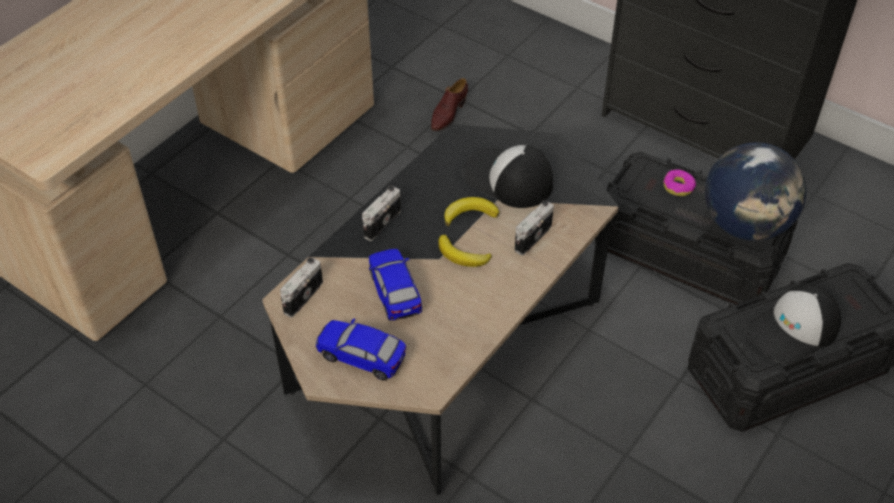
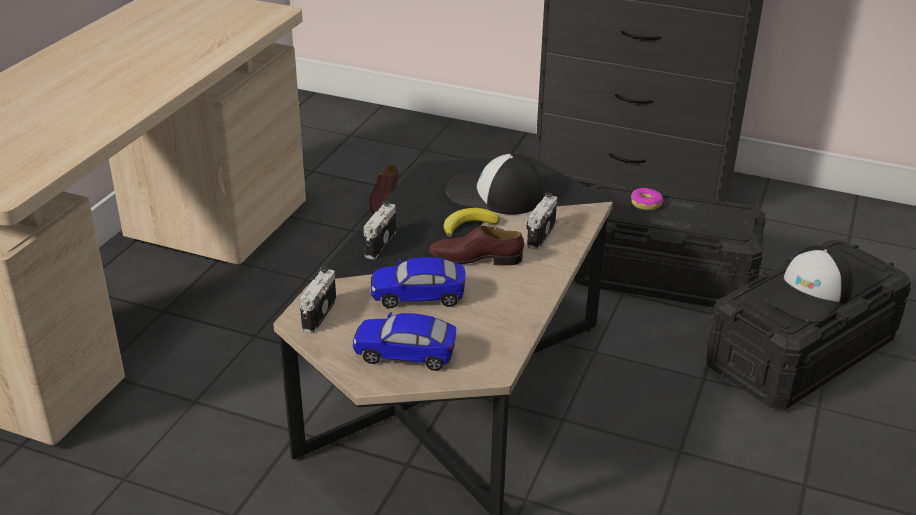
camera: 15 degrees left, 15 degrees down
toy car [369,249,422,320] -> toy car turned 60 degrees counterclockwise [371,257,466,308]
banana [438,235,492,267] -> brown shoe [429,226,524,266]
globe [705,142,807,241] -> none

